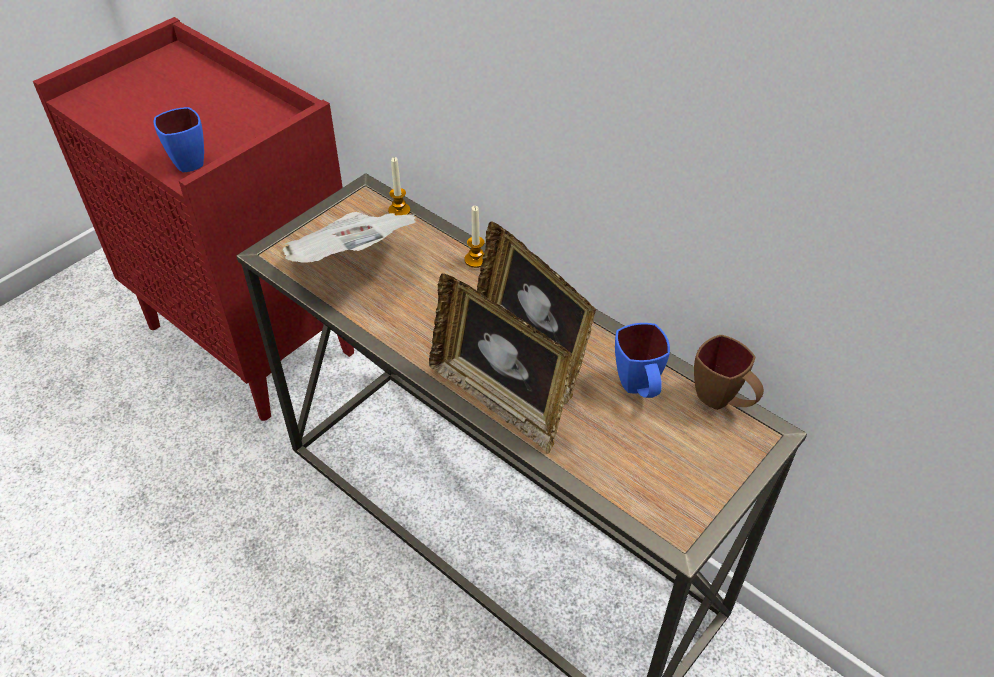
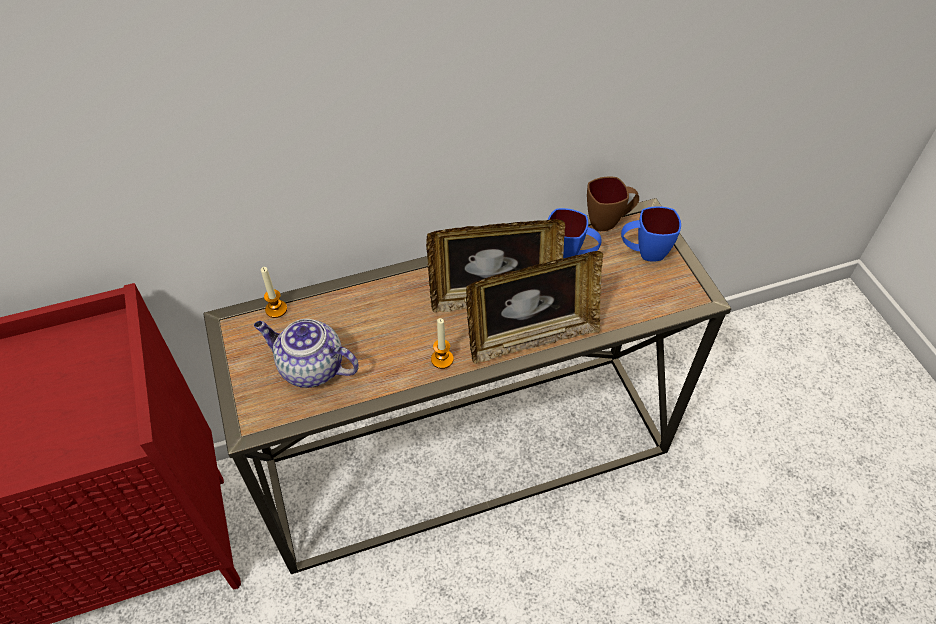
camera: 60 degrees left, 5 degrees up
blue mug [154,107,204,172] -> blue mug moved to [621,206,681,262]
newspaper [283,212,416,263] -> teapot [254,319,359,388]
candle [464,206,484,268] -> candle moved to [431,318,453,369]

